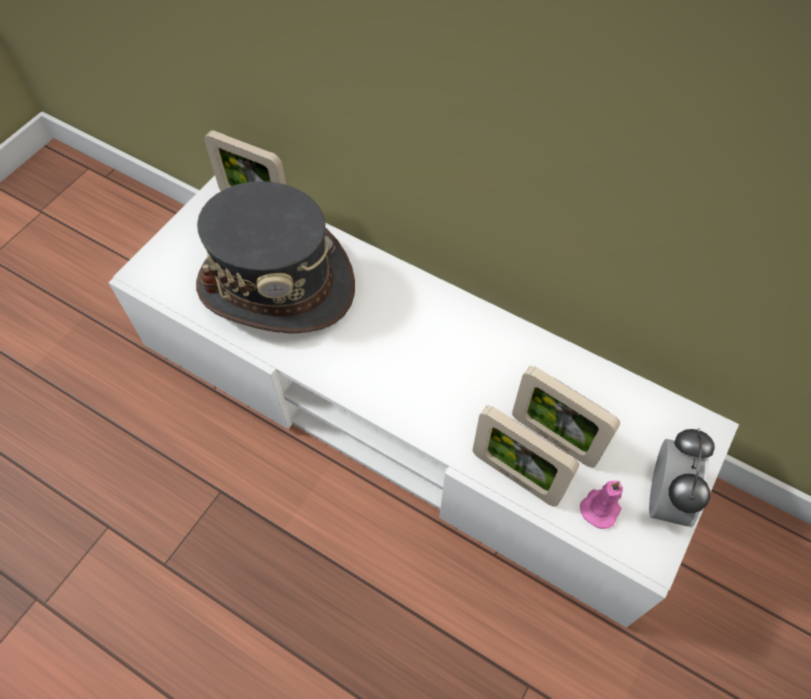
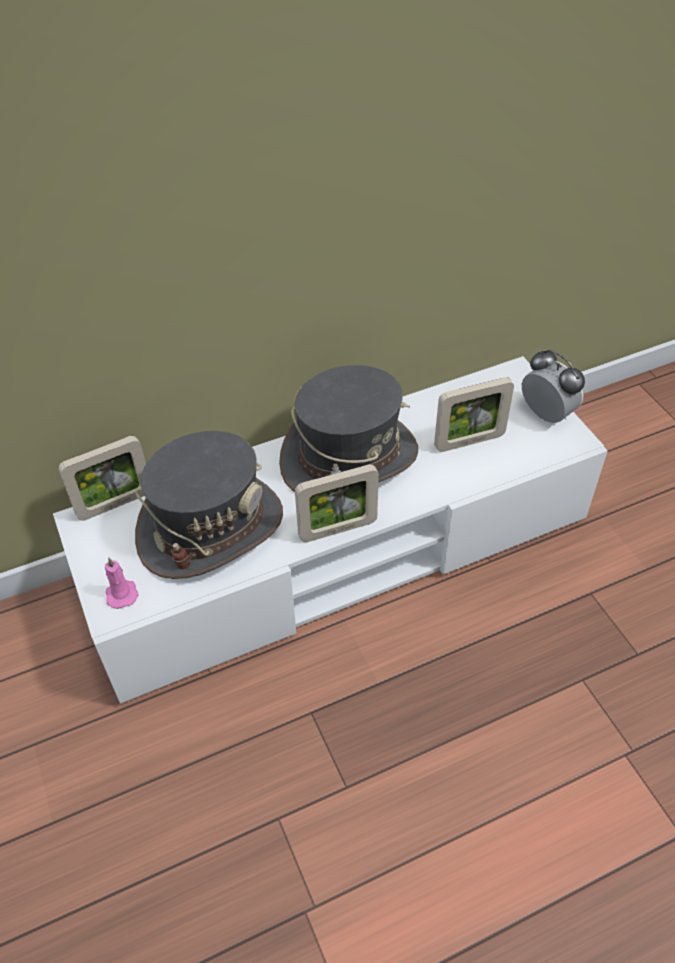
camera: 55 degrees left, 10 degrees down
picture frame [473,406,579,507] -> picture frame moved to [295,464,379,542]
pink candle [580,481,623,529] -> pink candle moved to [105,558,139,609]
none -> grey hat [279,365,418,492]

